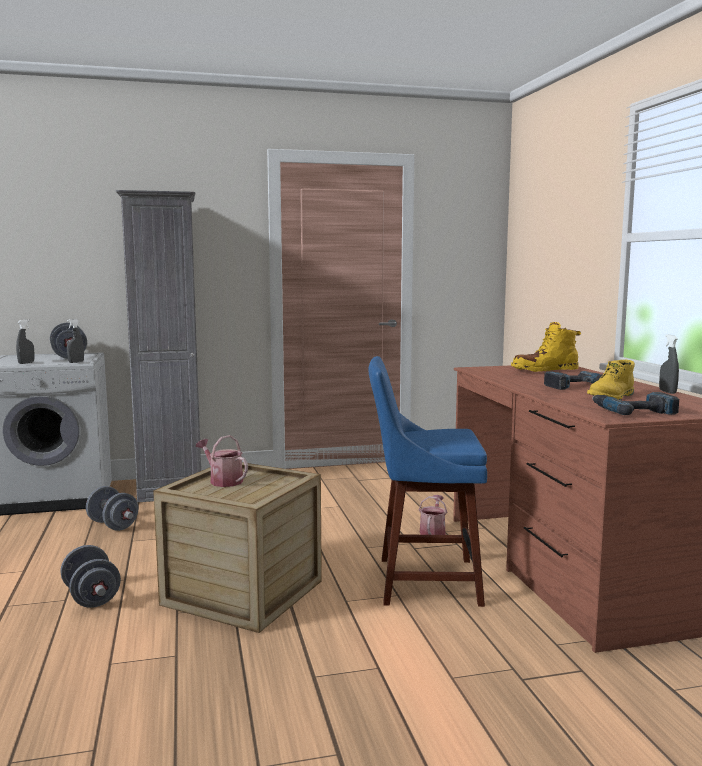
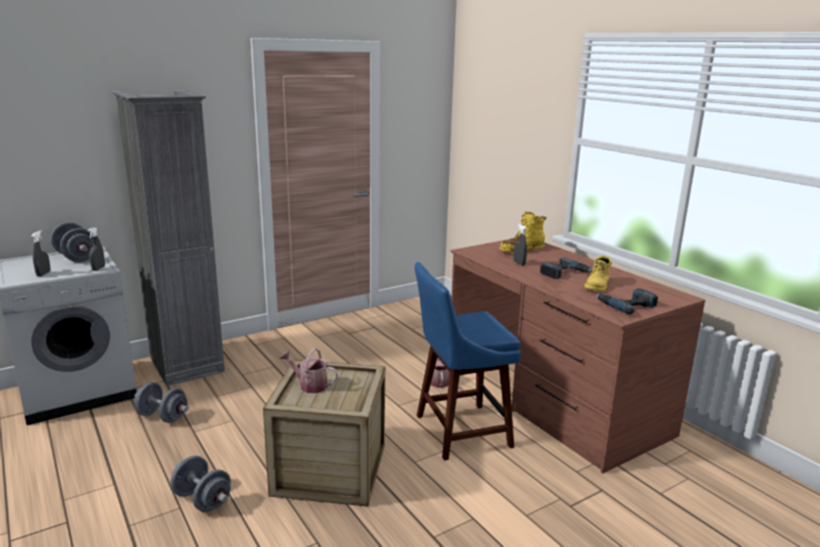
camera: 20 degrees left, 10 degrees up
grey spray bottle [659,334,679,394] -> grey spray bottle moved to [513,224,527,266]

